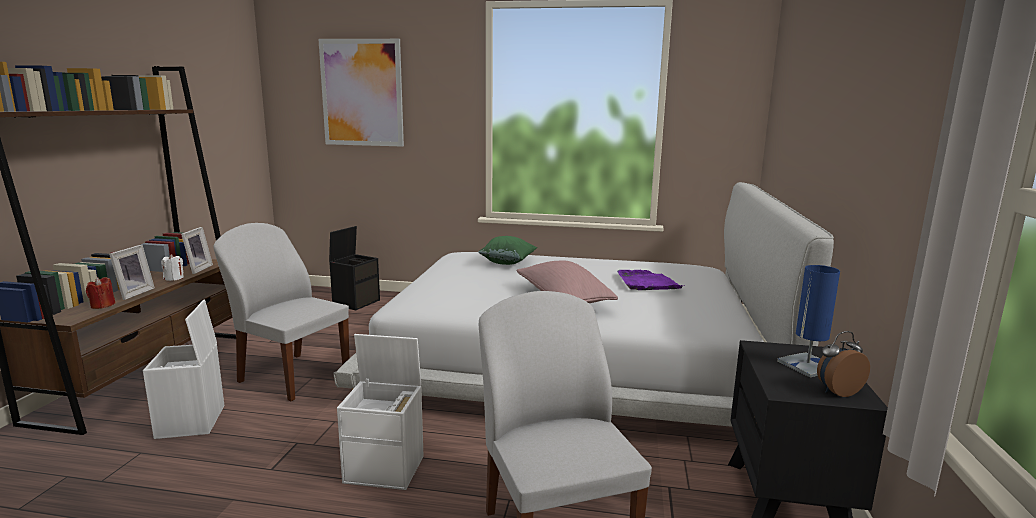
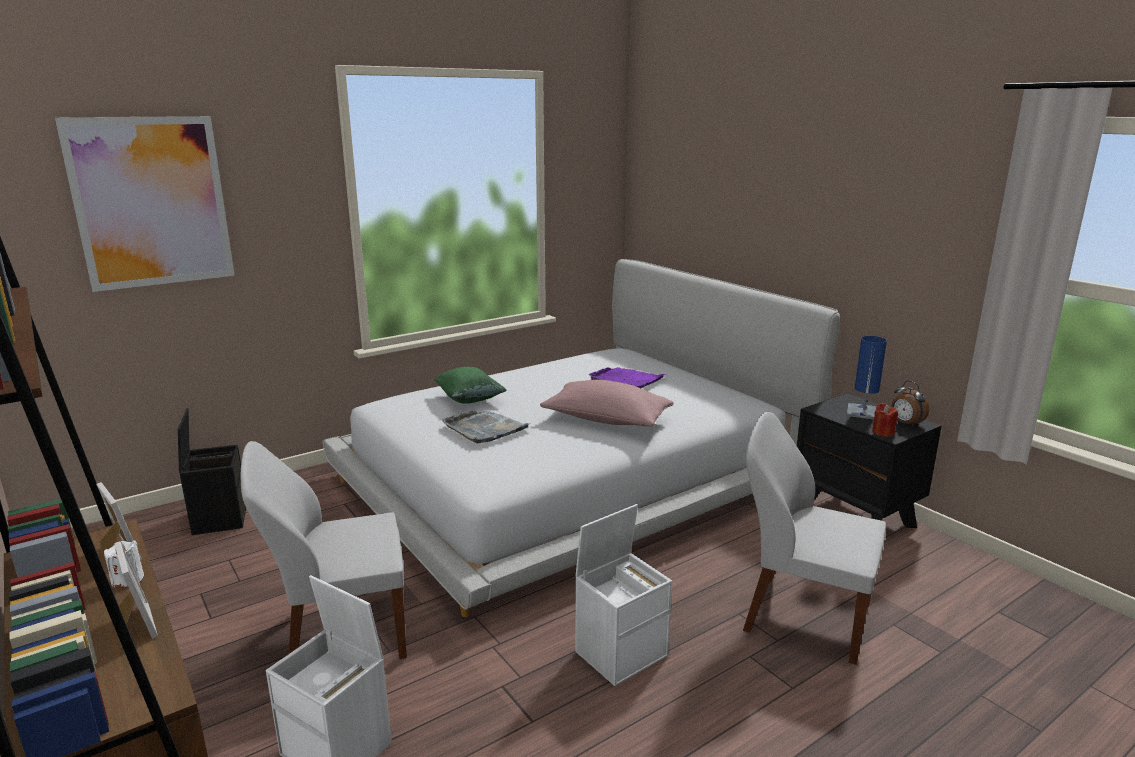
camera: 45 degrees left, 5 degrees up
red candle [86,277,115,309] -> red candle moved to [872,403,898,437]
alarm clock [817,331,870,397] -> alarm clock turned 60 degrees counterclockwise [891,380,930,427]
none -> grey tray [442,411,530,444]

